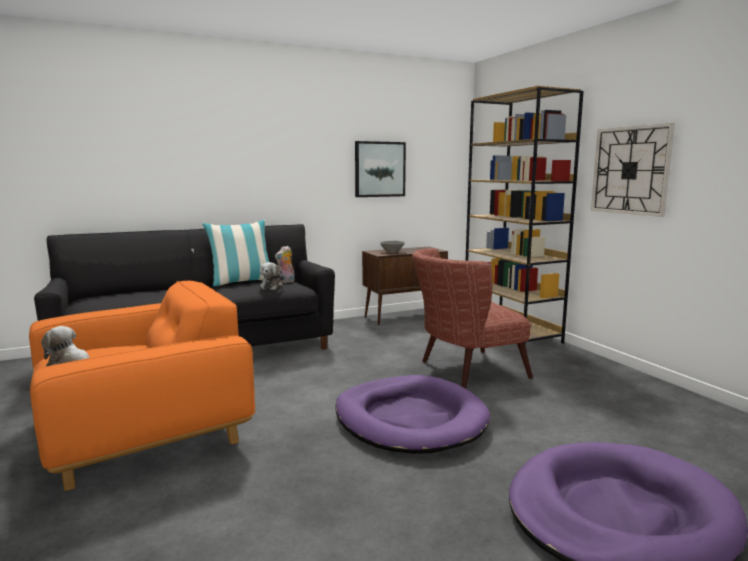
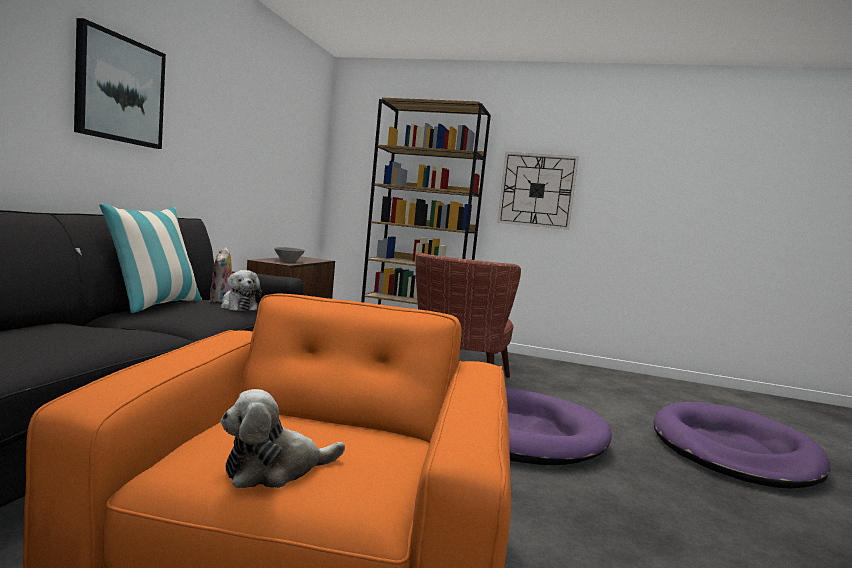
camera: 50 degrees left, 5 degrees down
picture [355,141,406,197] -> picture moved to [74,18,166,149]

